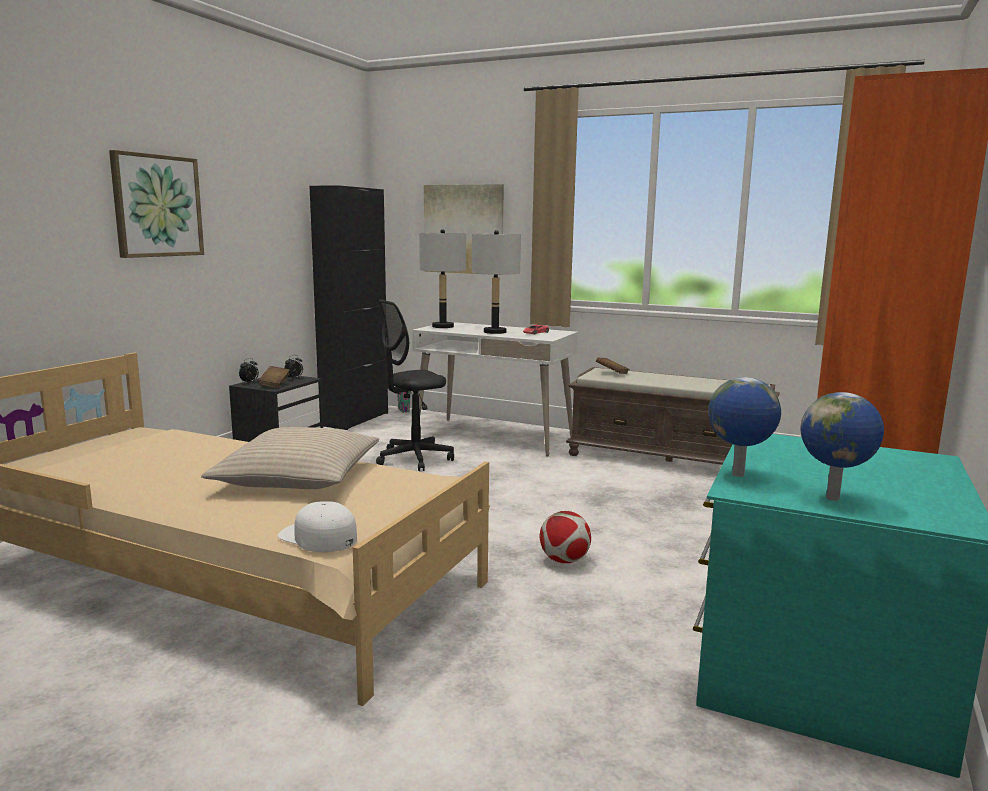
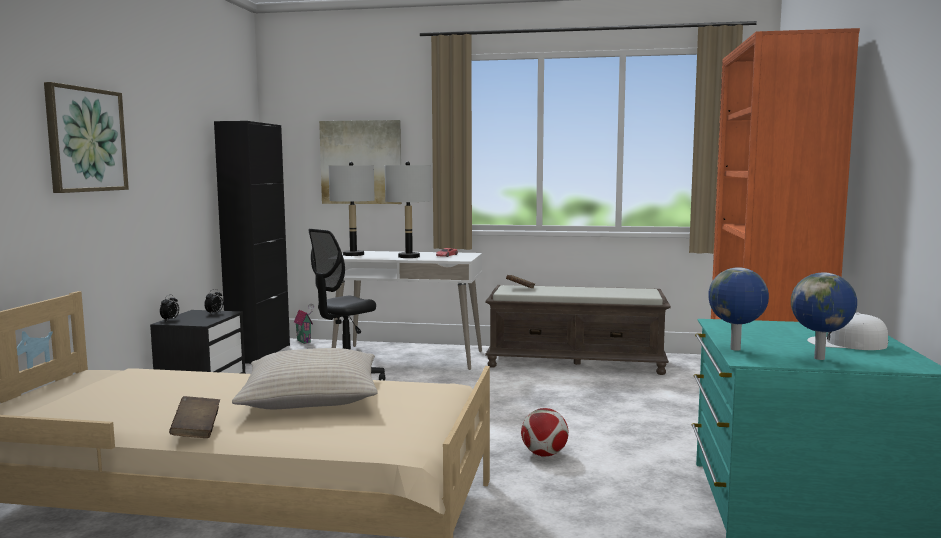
camera: 15 degrees left, 5 degrees down
brown book [258,366,290,388] -> brown book moved to [169,396,220,438]
white cap [277,501,357,552] -> white cap moved to [807,313,888,350]

